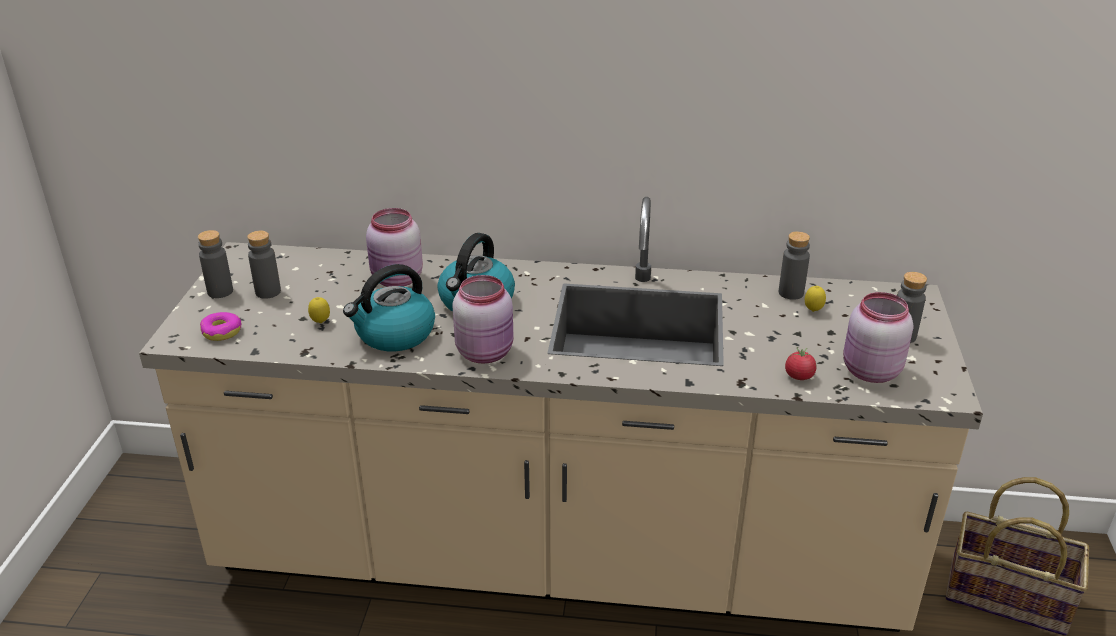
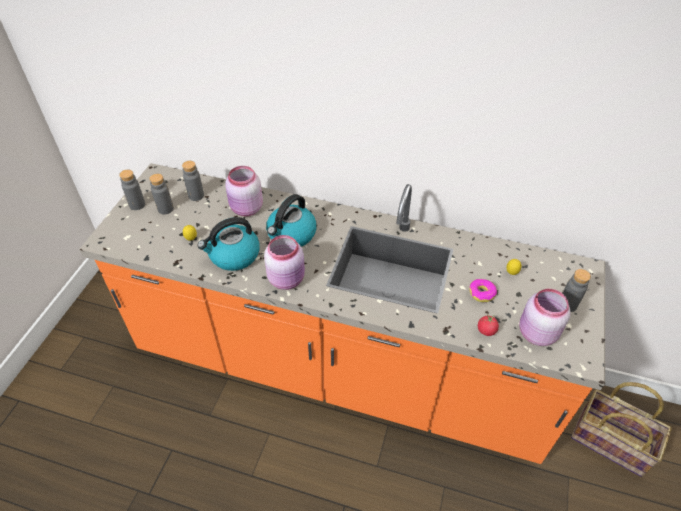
camera: 10 degrees right, 15 degrees up
beige counter [139,197,983,632] -> orange counter [79,163,605,464]
donut [200,312,241,341] -> donut moved to [469,279,497,302]
grey bottle [779,231,810,300] -> grey bottle moved to [182,161,204,201]

